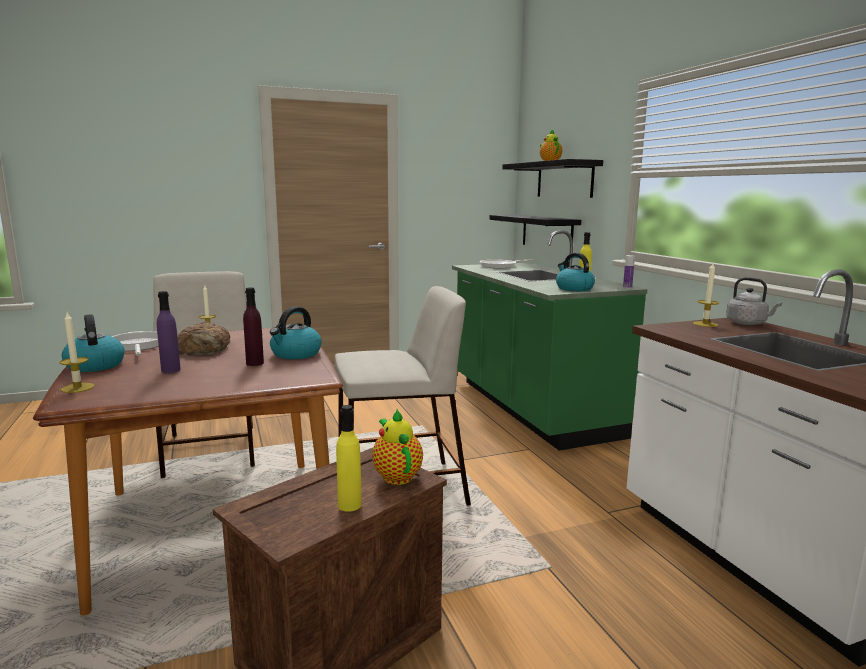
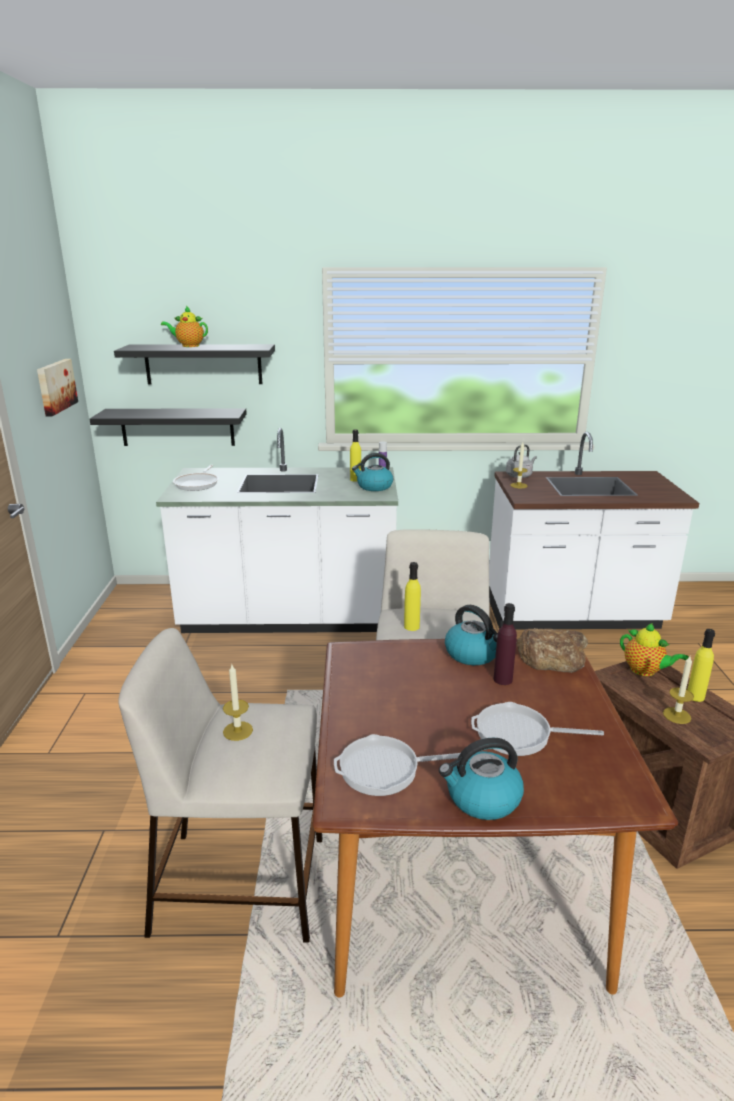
camera: 70 degrees left, 10 degrees up
candle [59,312,94,393] -> candle moved to [663,656,694,724]
purple bottle [157,291,181,373] -> frying pan [471,702,604,756]
bread [178,321,230,356] -> bread moved to [516,628,588,673]
teapot [372,409,423,485] -> teapot turned 135 degrees counterclockwise [620,623,689,676]
green counter [452,230,648,450] -> white counter [156,428,398,633]
none -> picture [37,359,78,417]
none -> yellow bottle [404,562,421,631]

